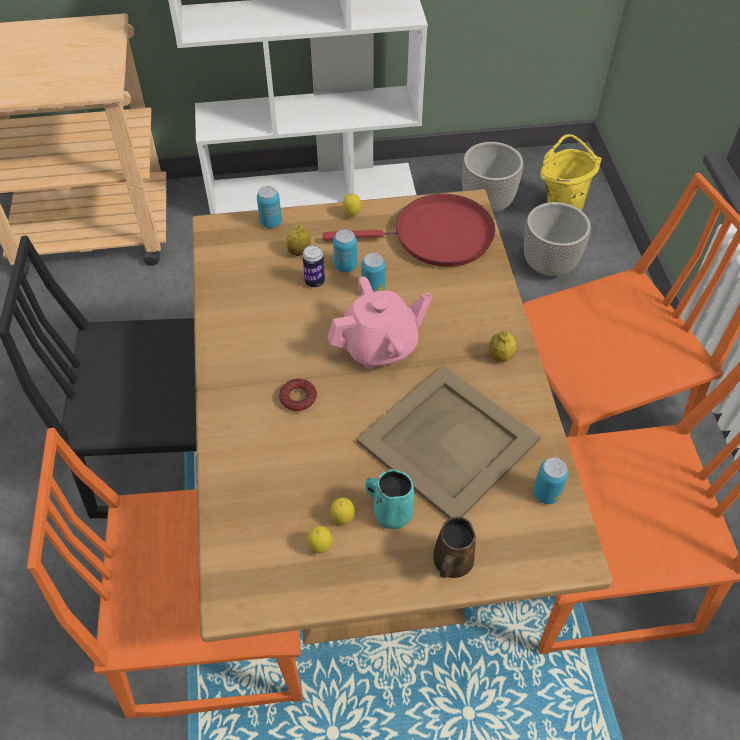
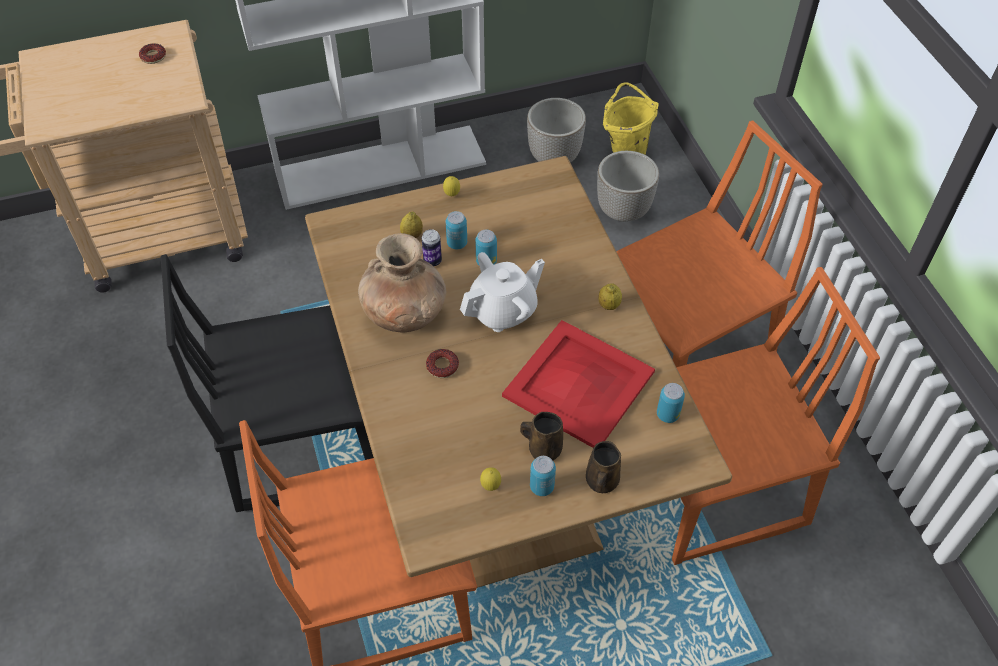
camera: 10 degrees left, 0 degrees up
can [257,186,282,228] -> can moved to [530,456,556,496]
red frying pan [323,194,495,267] -> none
pink teapot [328,276,432,369] -> white teapot [460,252,545,332]
lemon [330,497,355,525] -> none
beige tray [357,365,540,519] -> red tray [502,320,655,448]
turquoise mug [365,469,414,529] -> brown mug [520,412,563,461]
none -> donut [139,43,166,64]
none -> brown vase [358,233,446,332]

